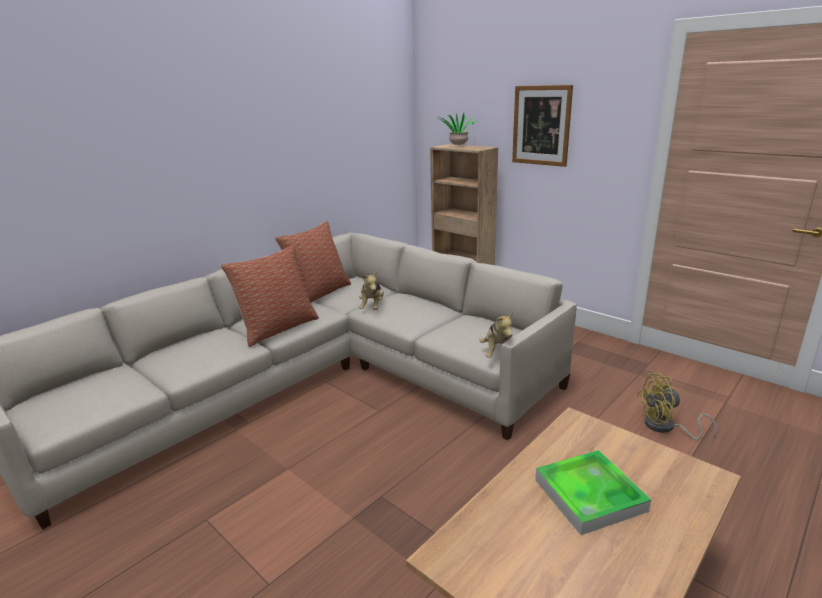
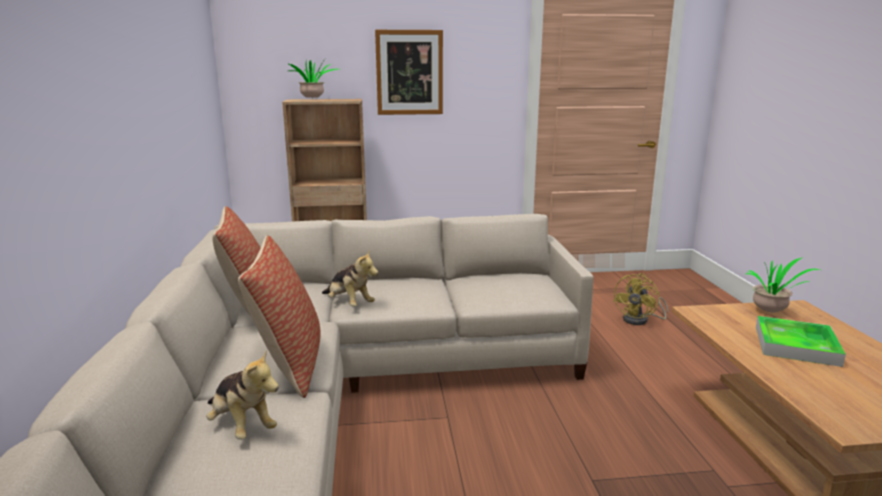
camera: 50 degrees left, 5 degrees down
plush toy [480,312,513,358] -> plush toy moved to [207,350,279,440]
none -> potted plant [746,257,820,312]

